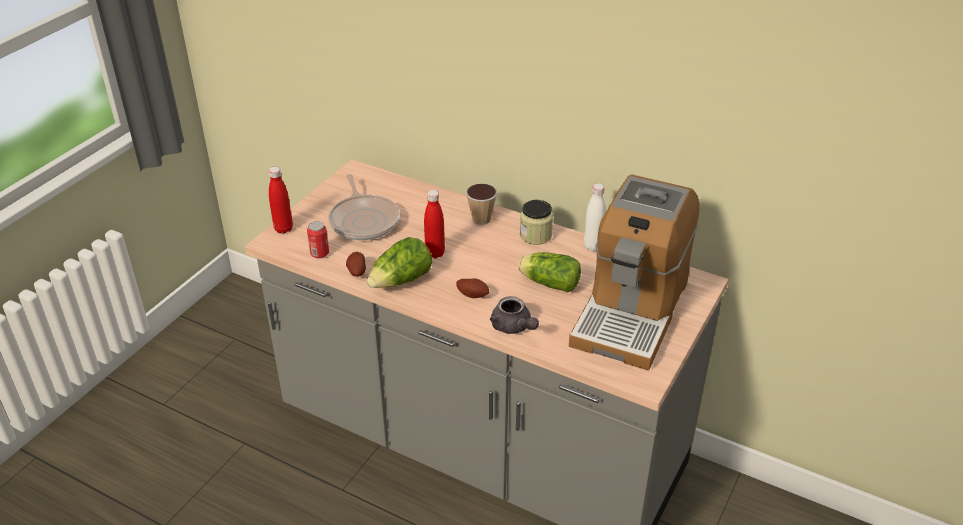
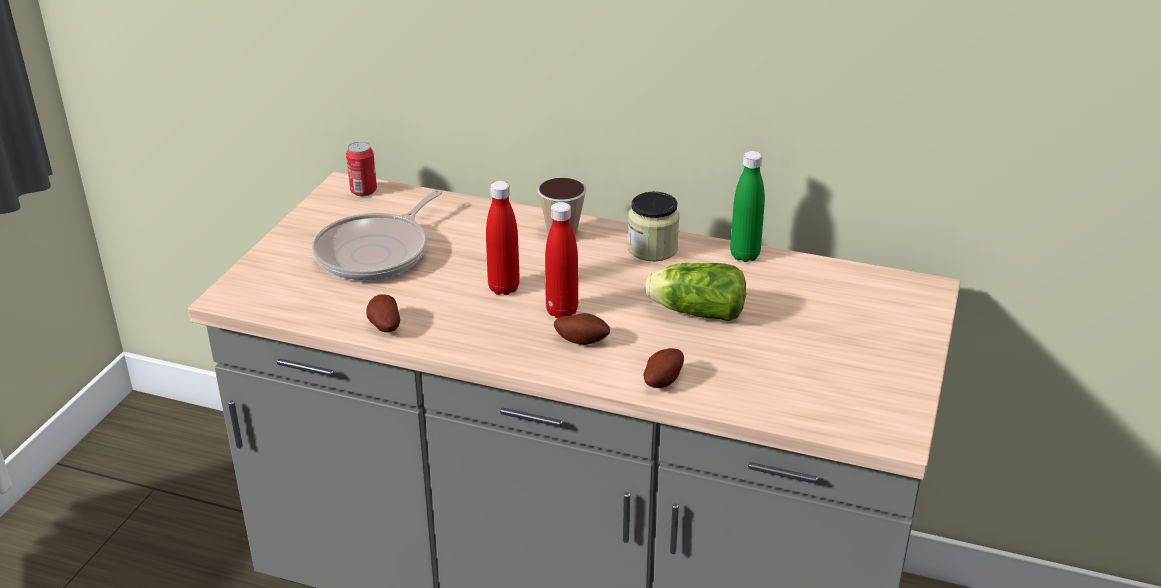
camera: 10 degrees left, 5 degrees down
red bottle [268,167,293,234] -> red bottle moved to [545,202,578,318]
can [307,221,329,258] -> can moved to [346,142,377,196]
frying pan [328,174,400,240] -> frying pan turned 60 degrees clockwise [312,190,442,280]
lettuce [367,237,432,288] -> none
grey teapot [490,296,539,334] -> potato [643,348,684,388]
coffee machine [569,175,699,371] -> none
white bottle [584,183,606,251] -> green bottle [730,151,765,262]

